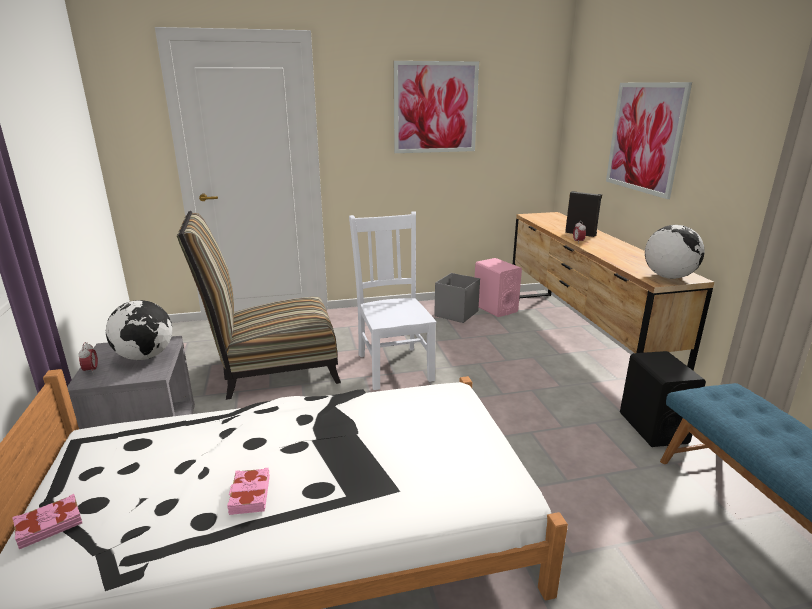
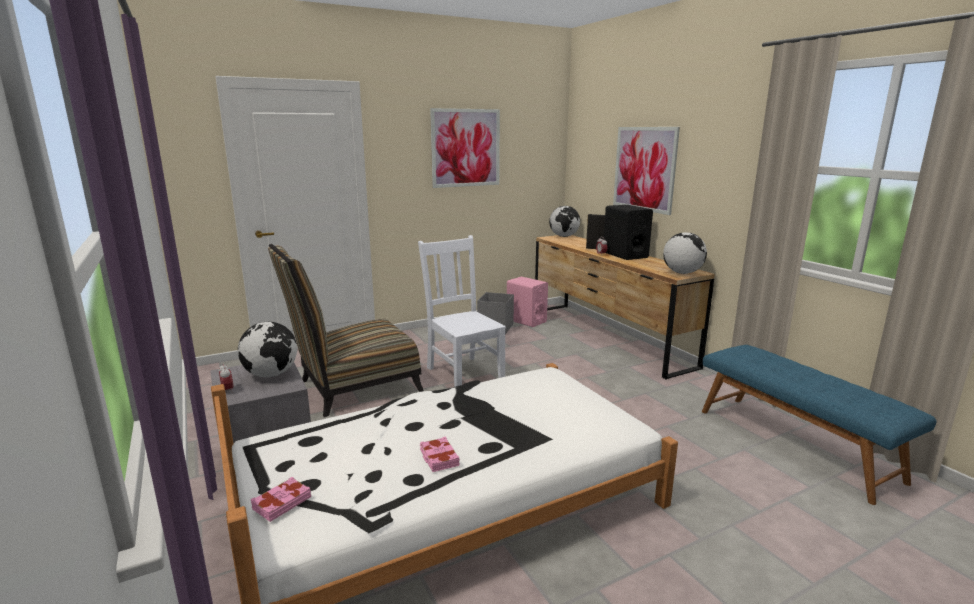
camera: 15 degrees left, 5 degrees down
black speaker [620,351,706,447] -> black speaker moved to [604,205,653,260]
none -> globe [549,206,580,237]

